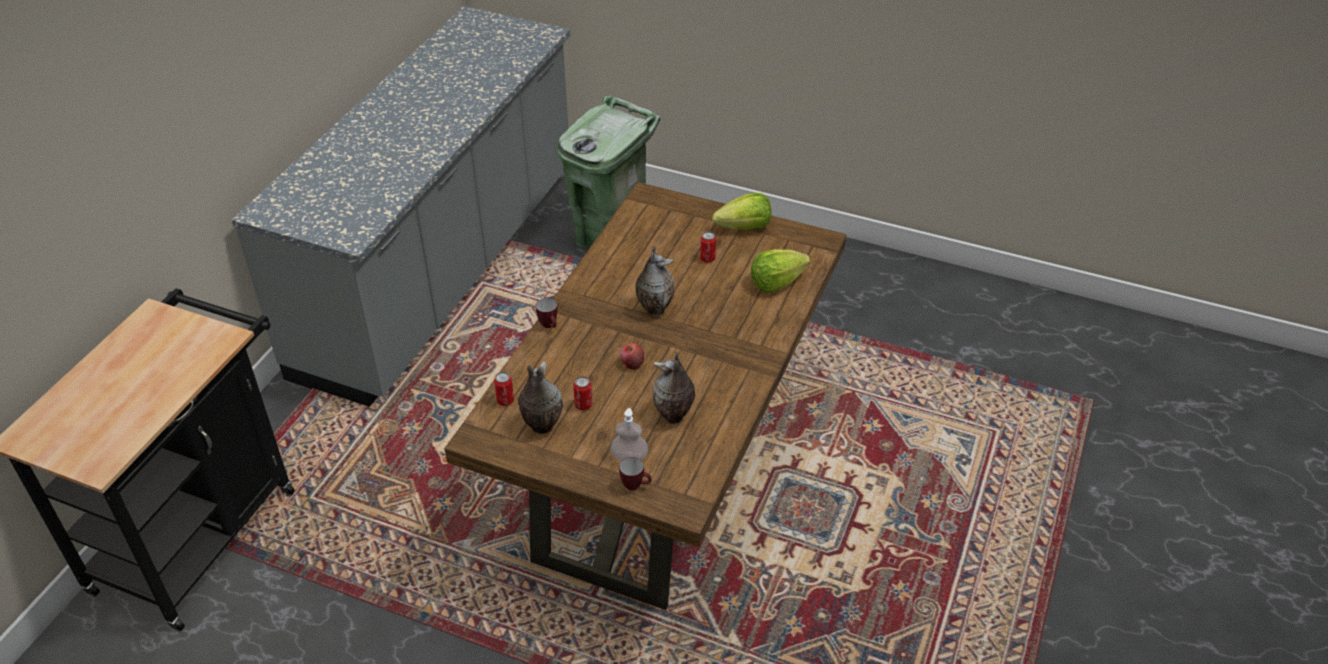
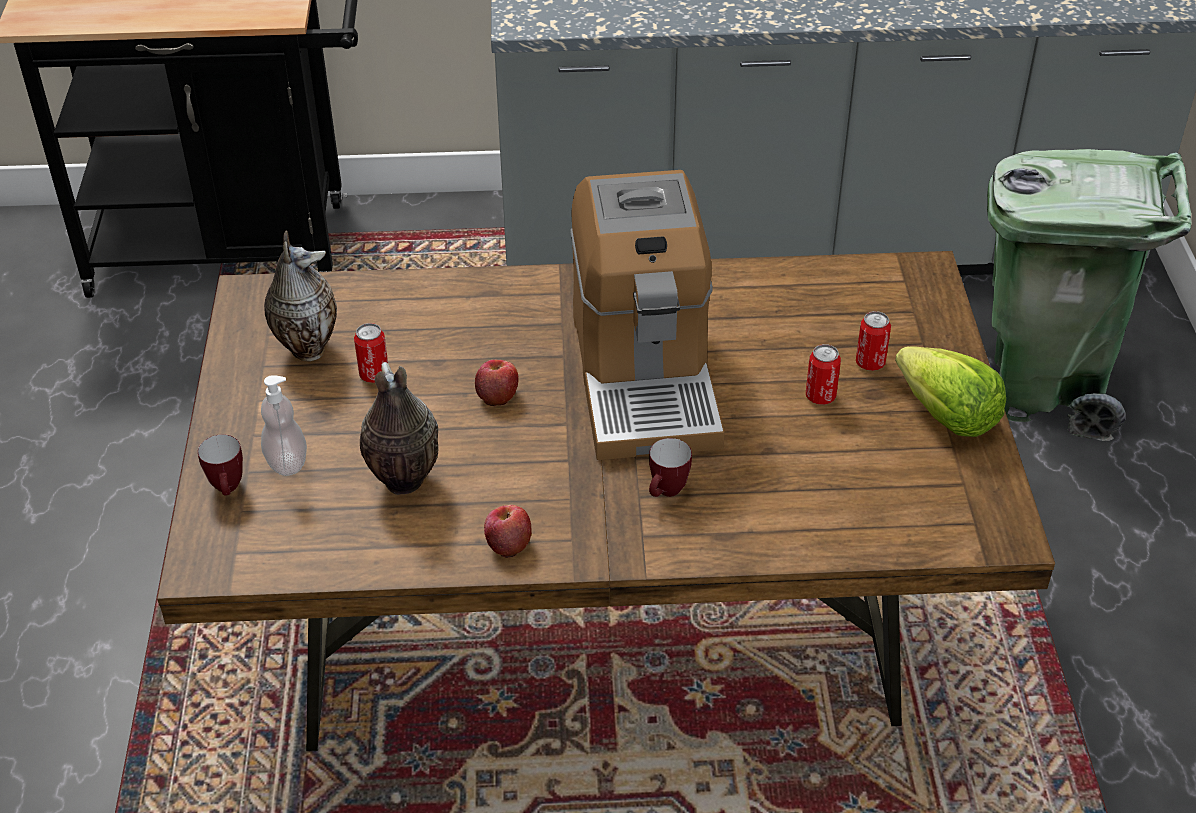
camera: 65 degrees right, 0 degrees up
can [494,372,514,406] -> can moved to [856,311,891,371]
mug [536,298,558,328] -> mug moved to [649,438,692,497]
vase [636,245,675,317] -> coffee machine [570,170,725,460]
lettuce [751,249,810,293] -> none
none -> apple [484,505,532,558]

